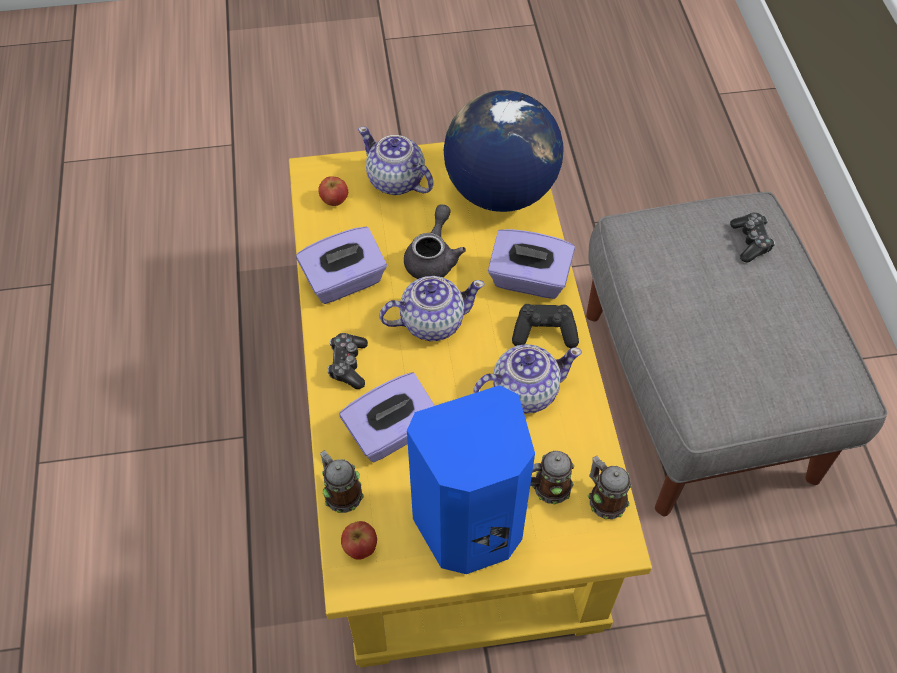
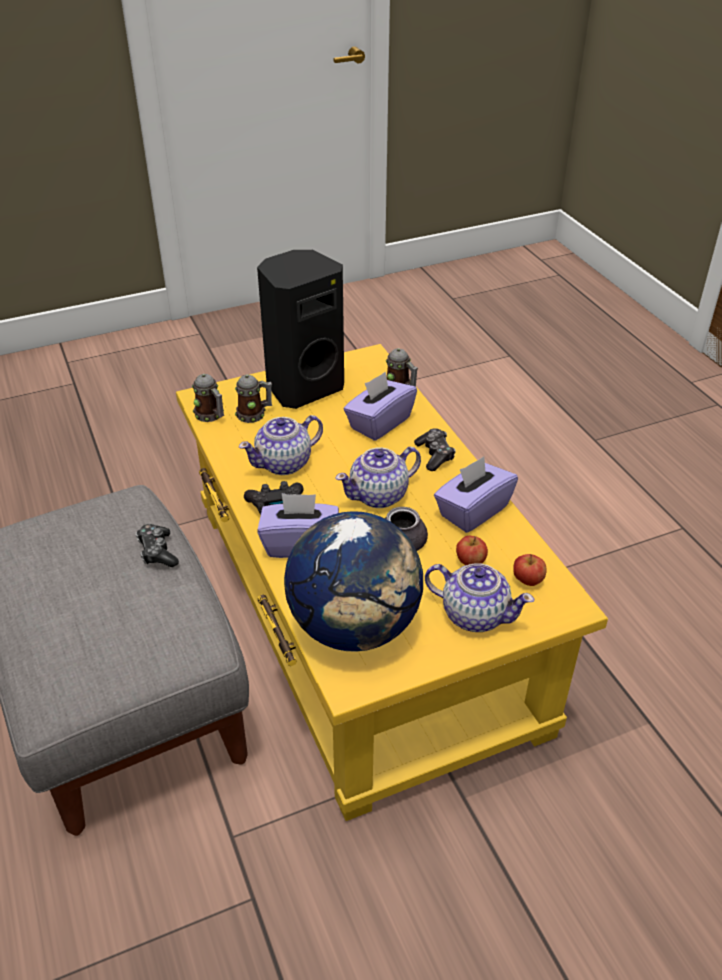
camera: 165 degrees right, 15 degrees down
apple [341,521,377,560] -> apple moved to [456,536,488,566]
blue speaker [407,385,535,574] -> black speaker [257,250,344,409]
game controller [730,212,775,262] -> game controller moved to [136,524,179,567]

